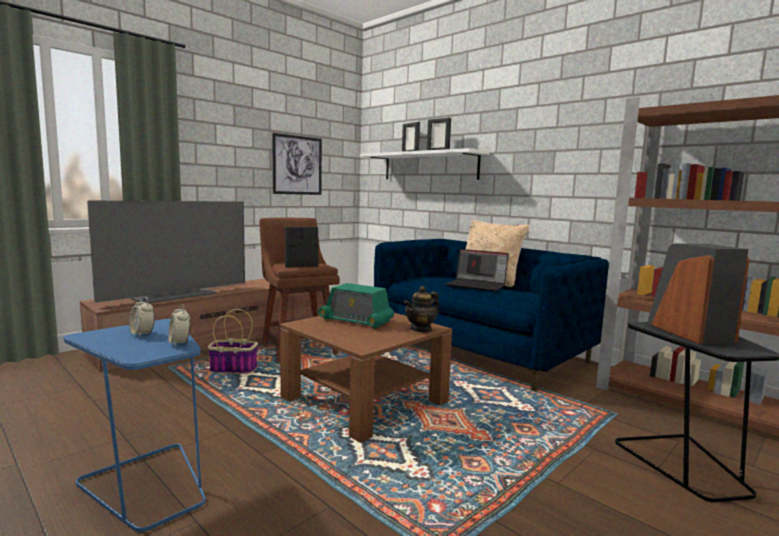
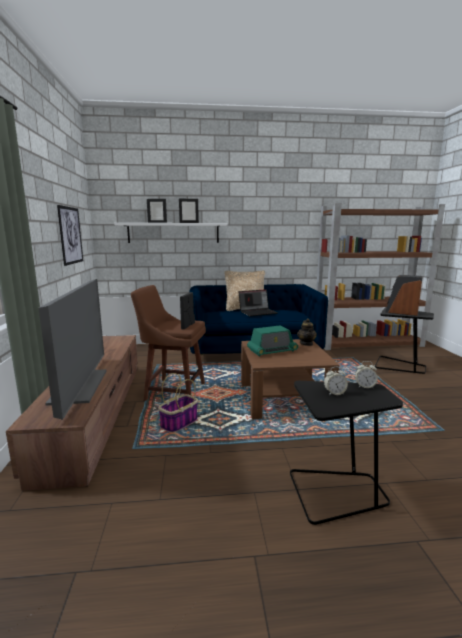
camera: 50 degrees left, 5 degrees up
blue side table [63,318,205,532] -> black side table [290,381,403,525]

